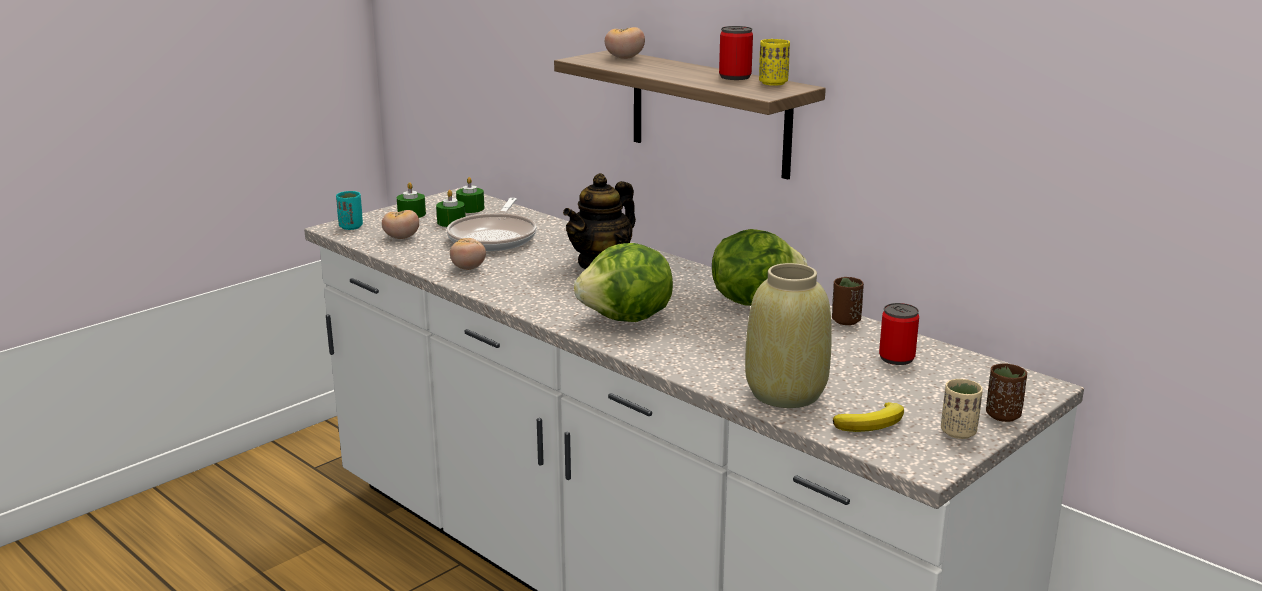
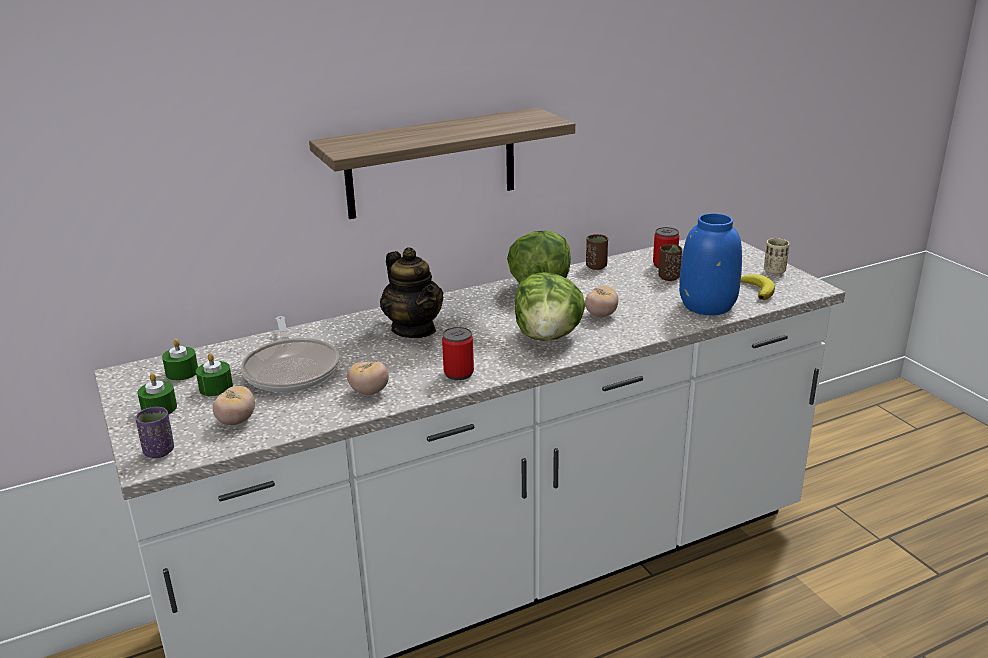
camera: 70 degrees left, 5 degrees up
turquoise cup [336,191,363,230] -> purple cup [135,407,174,458]
frying pan [447,198,537,251] -> frying pan turned 45 degrees clockwise [241,316,340,392]
tomato [605,27,645,59] -> tomato moved to [585,286,618,317]
can [719,26,753,80] -> can moved to [442,327,474,380]
beige vase [745,263,832,408] -> blue vase [679,213,742,315]
yellow cup [759,39,790,86] -> none
brown cup [986,363,1027,422] -> brown cup moved to [659,244,683,281]

